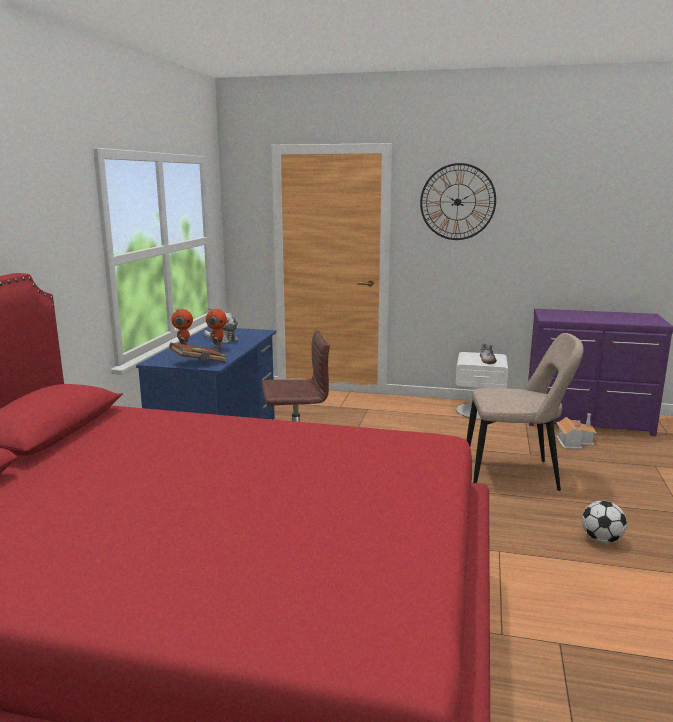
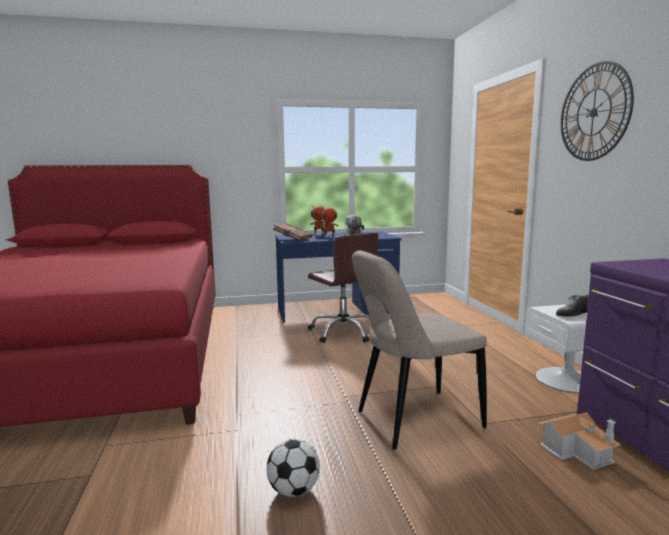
camera: 65 degrees right, 5 degrees down
beige chair [467,333,584,491] -> beige chair turned 90 degrees clockwise [352,250,487,450]

